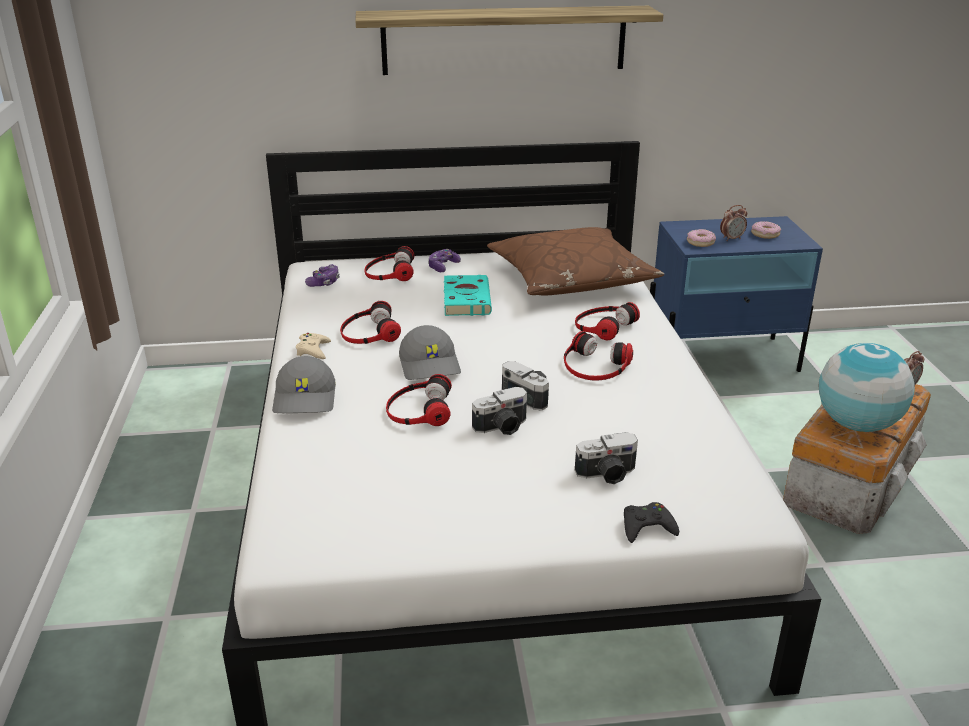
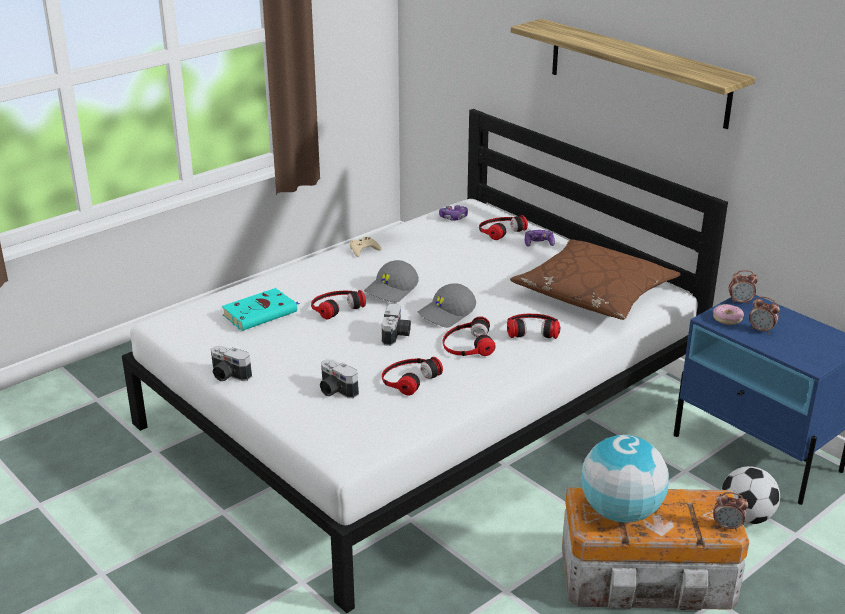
camera: 55 degrees right, 0 degrees up
grey cap [272,356,336,413] -> grey cap moved to [418,283,476,328]
headphones [340,301,401,344] -> headphones moved to [382,357,443,395]
turquoise book [444,275,492,316] -> turquoise book moved to [222,288,300,331]
camera [472,387,527,435] -> camera moved to [211,346,252,381]
black game controller [624,502,679,543] -> none
donut [751,221,781,239] -> none
none -> football [721,466,780,524]
none -> alarm clock [729,270,758,304]

